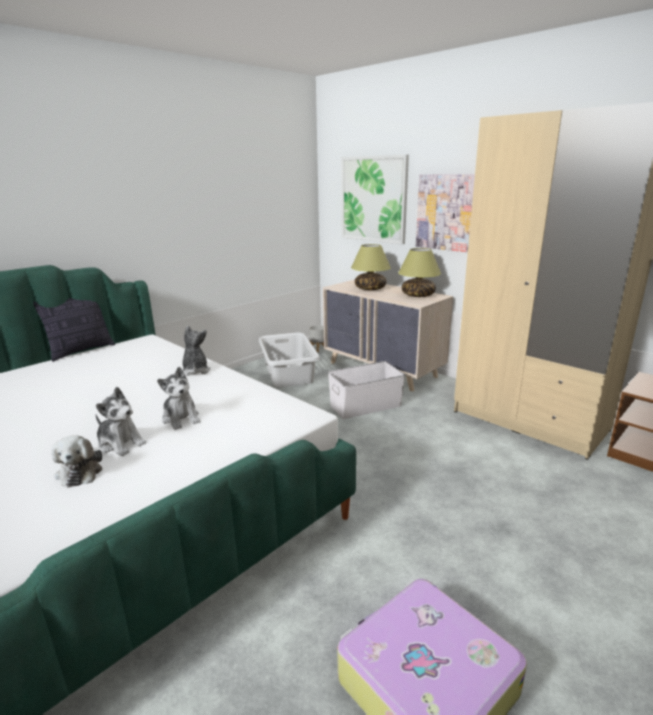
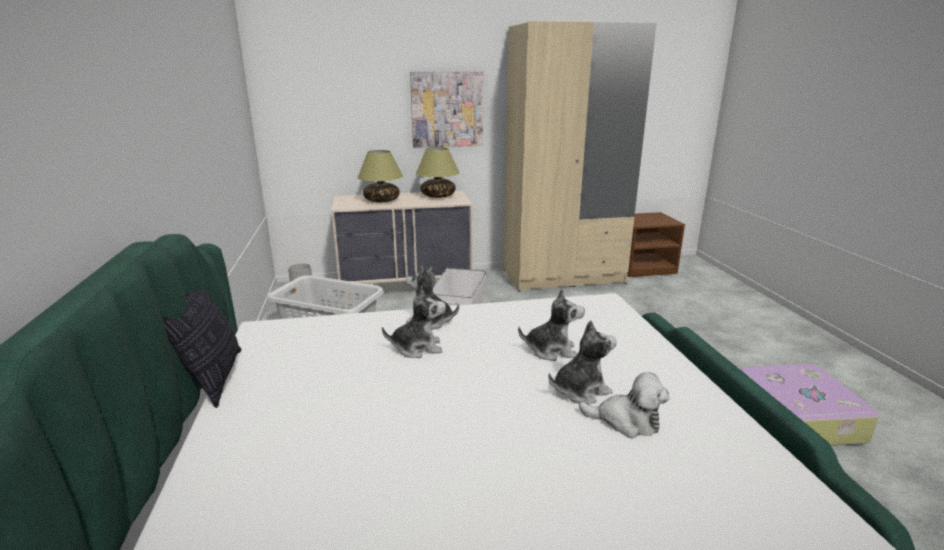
camera: 55 degrees left, 0 degrees up
picture [341,154,409,244] -> none
none -> plush toy [382,286,446,358]

